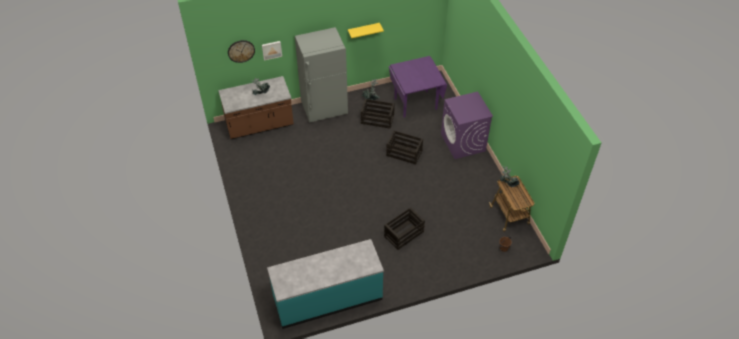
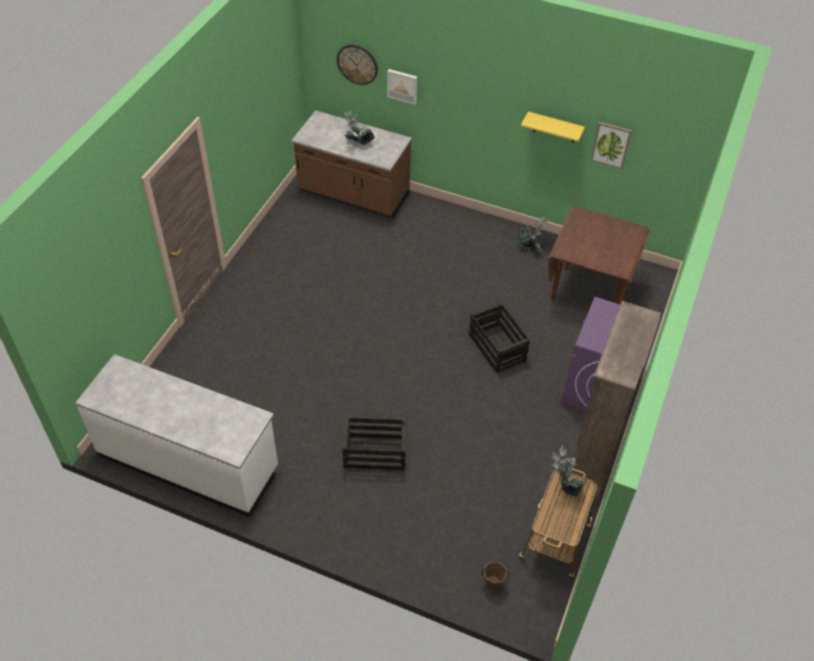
camera: 40 degrees right, 0 degrees up
turquoise counter [267,239,384,329] -> white counter [75,354,278,517]
grey fridge [295,27,348,123] -> none
crate [361,99,395,129] -> none
purple dining table [389,56,447,118] -> brown dining table [548,206,650,304]
none -> brown bookcase [572,301,661,504]
none -> picture [591,122,632,169]

